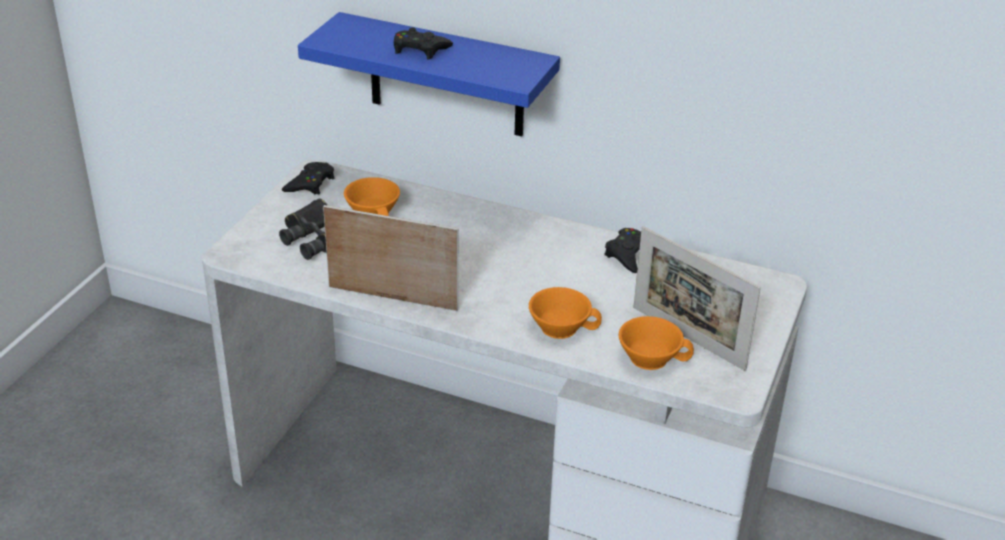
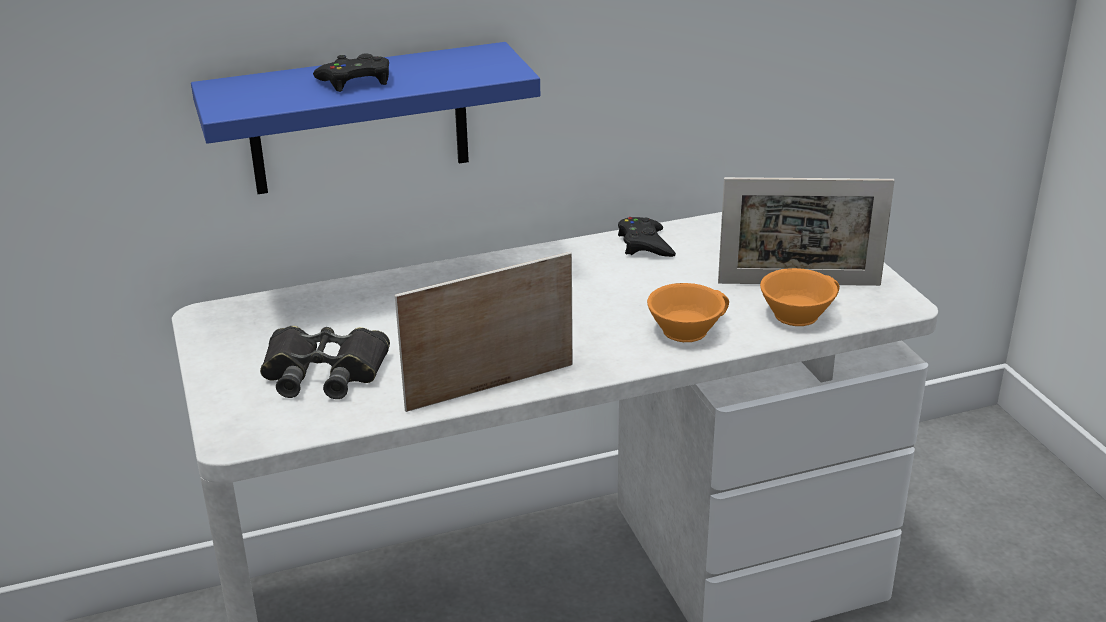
camera: 40 degrees left, 5 degrees down
black game controller [282,162,335,194] -> none
orange cup [344,177,400,216] -> none

